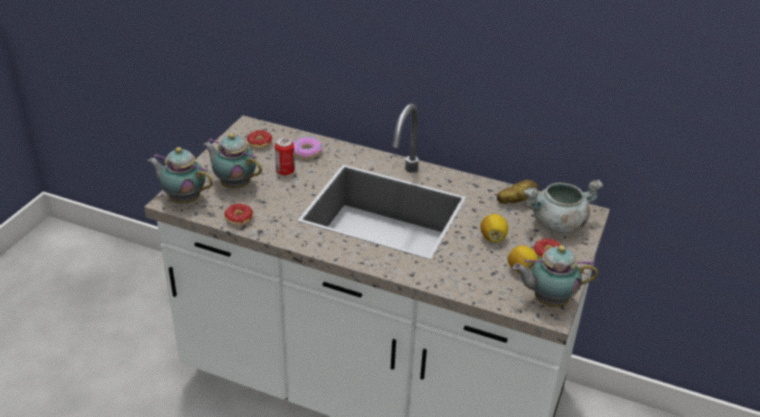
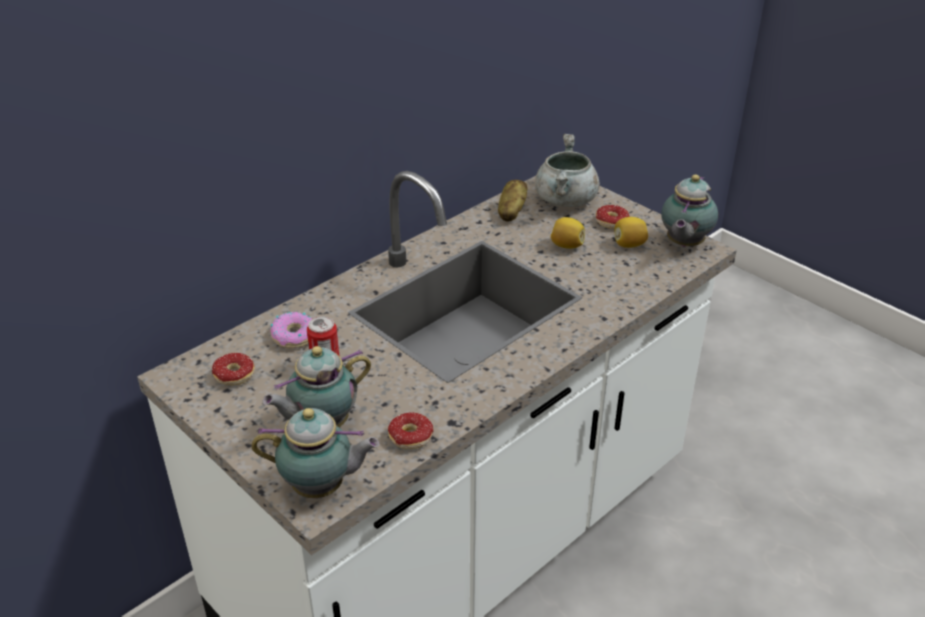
camera: 65 degrees left, 0 degrees up
teapot [148,147,213,204] -> teapot turned 135 degrees counterclockwise [251,408,380,498]

